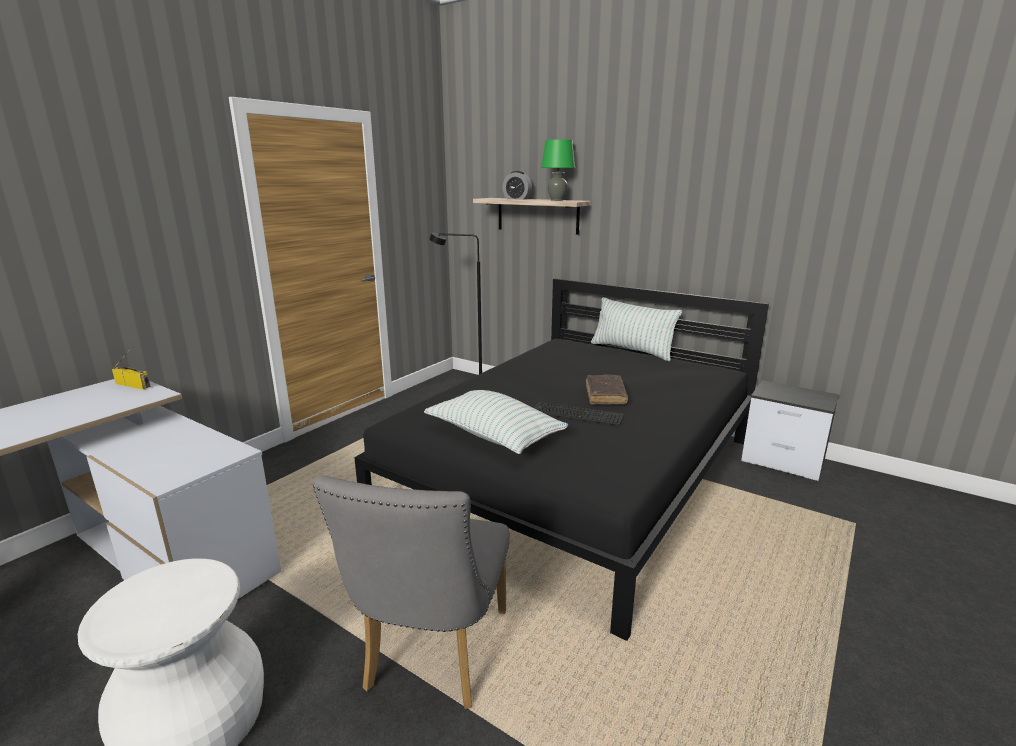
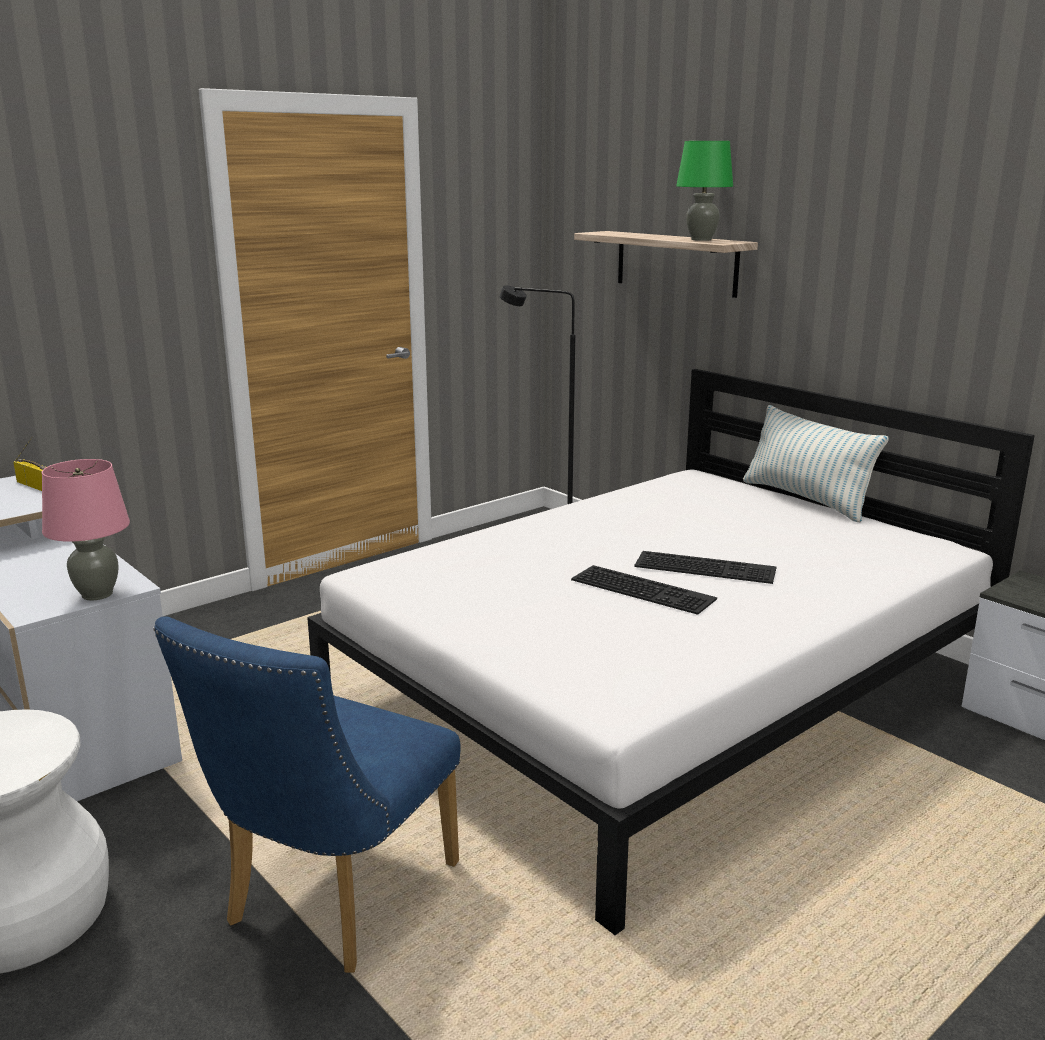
camera: 15 degrees right, 0 degrees up
grey chair [313,475,510,709] -> blue chair [153,616,461,973]
black bed [354,279,769,641] -> white bed [307,369,1035,935]
pillow [424,390,568,454] -> none
alarm clock [502,171,532,200] -> none
brown book [586,375,628,405] -> keyboard [634,551,777,584]
none -> pink table lamp [42,459,130,600]

